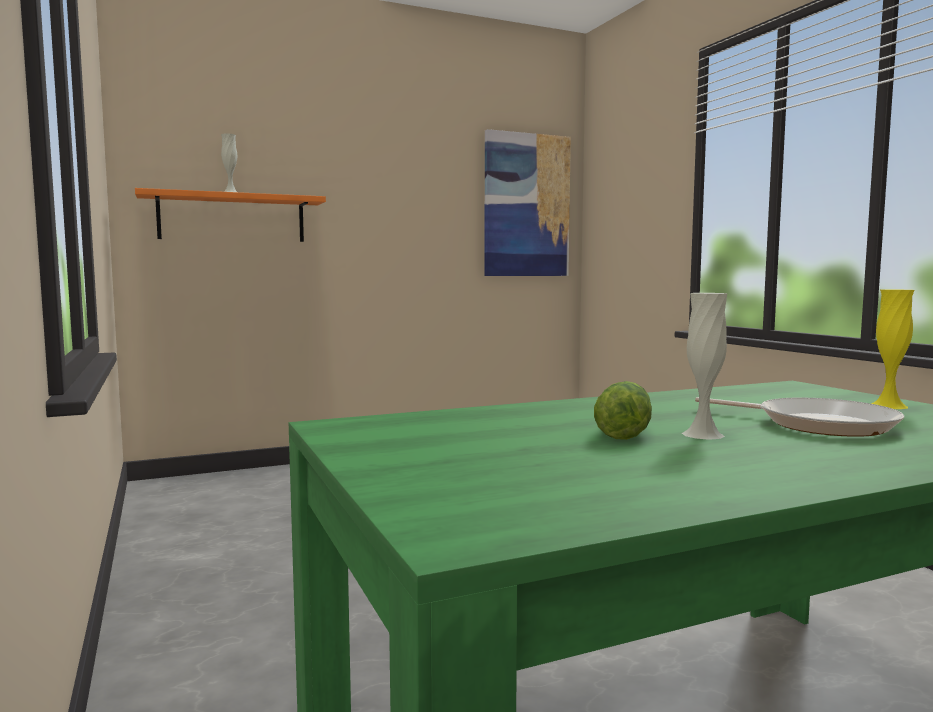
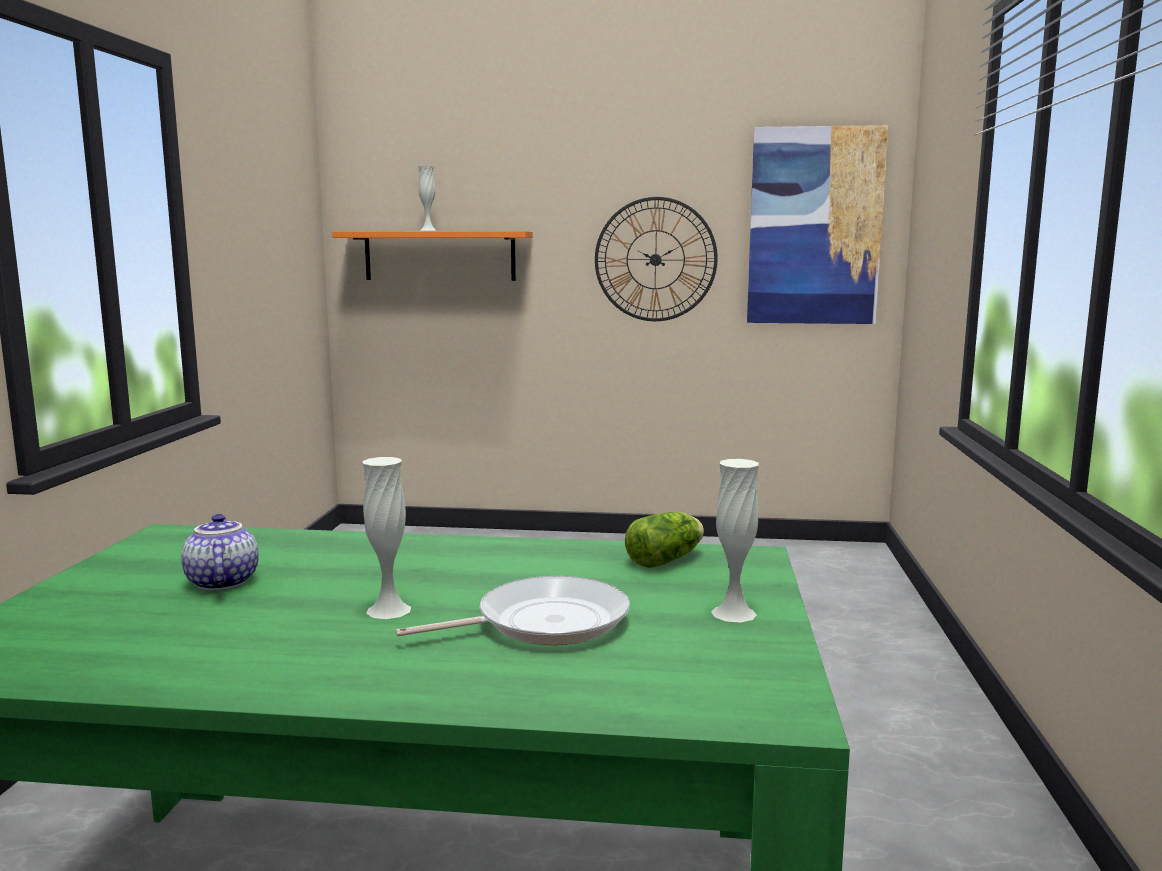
camera: 30 degrees right, 5 degrees up
lettuce [594,381,652,440] -> lettuce moved to [625,512,704,568]
frying pan [695,397,904,437] -> frying pan turned 90 degrees counterclockwise [395,576,630,645]
yellow vase [871,290,915,409] -> white vase [711,459,759,622]
none -> teapot [181,514,259,591]
none -> wall clock [595,197,718,321]

